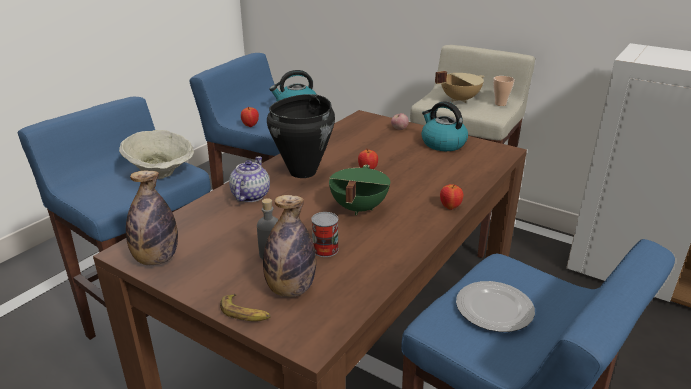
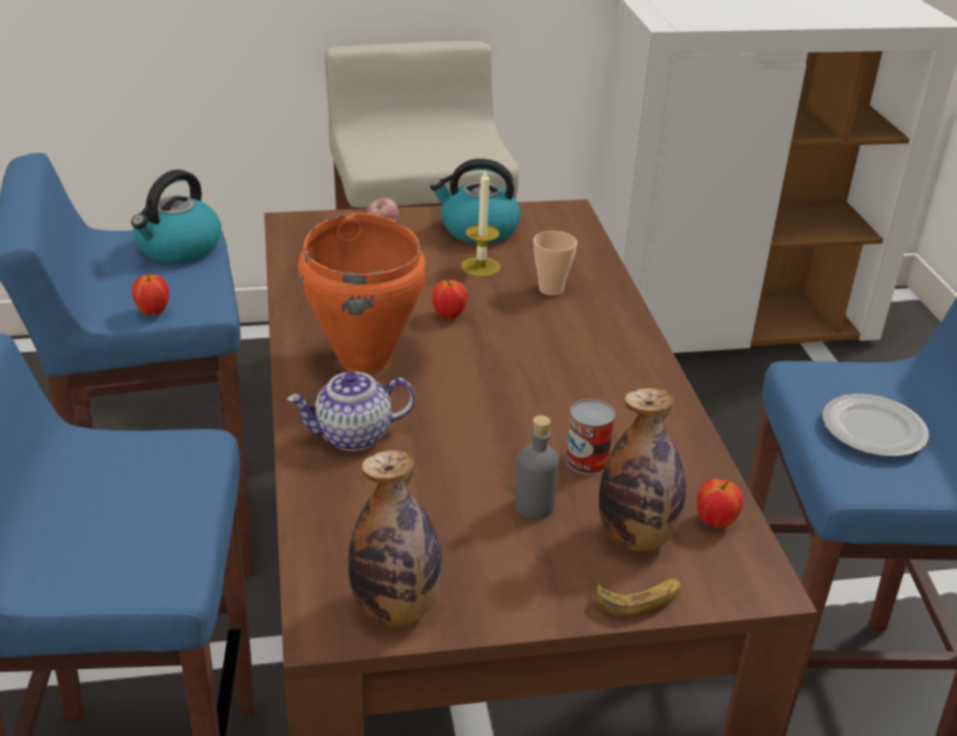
camera: 45 degrees left, 5 degrees up
beige bowl [119,130,194,179] -> none
teapot [229,156,270,202] -> teapot turned 75 degrees counterclockwise [287,372,415,451]
black cooking pot [267,94,335,178] -> orange cooking pot [298,213,427,374]
green cooking pot [329,165,390,215] -> none
beige cooking pot [435,71,484,103] -> none
apple [440,184,463,210] -> apple moved to [697,479,743,528]
cup [493,76,515,106] -> cup moved to [533,231,577,296]
none -> candle [461,168,501,277]

